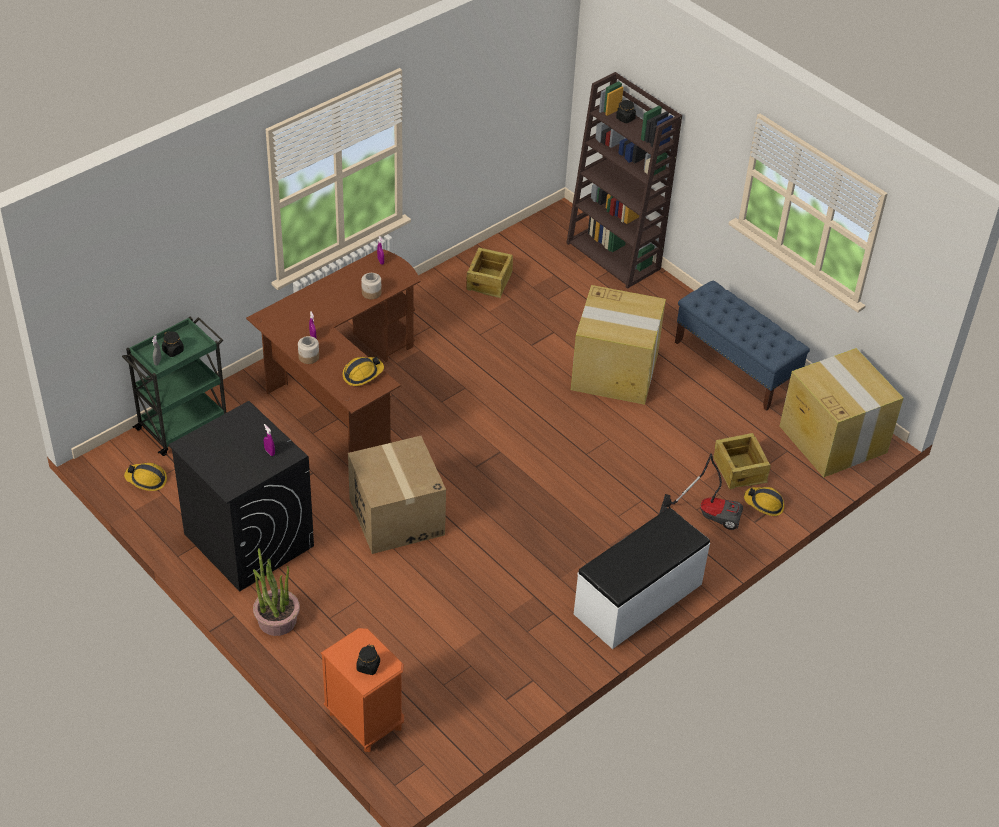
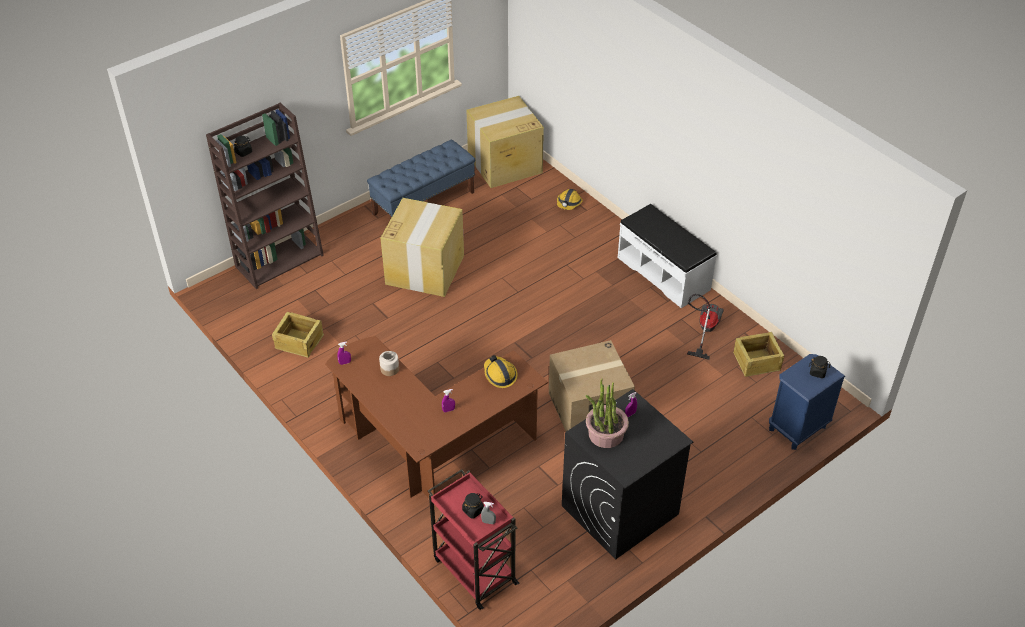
camera: 85 degrees left, 0 degrees up
green cart [122,316,227,456] -> red cart [428,469,519,610]
hard hat [124,463,167,491] -> none
potted plant [253,548,300,636] -> potted plant moved to [586,379,629,448]
jar [298,336,319,364] -> none
orange nightstand [321,628,404,752] -> blue nightstand [769,354,845,450]
vacuum cleaner [659,453,743,530] -> vacuum cleaner moved to [687,294,724,360]
crate [713,433,771,489] -> crate moved to [733,332,784,377]

